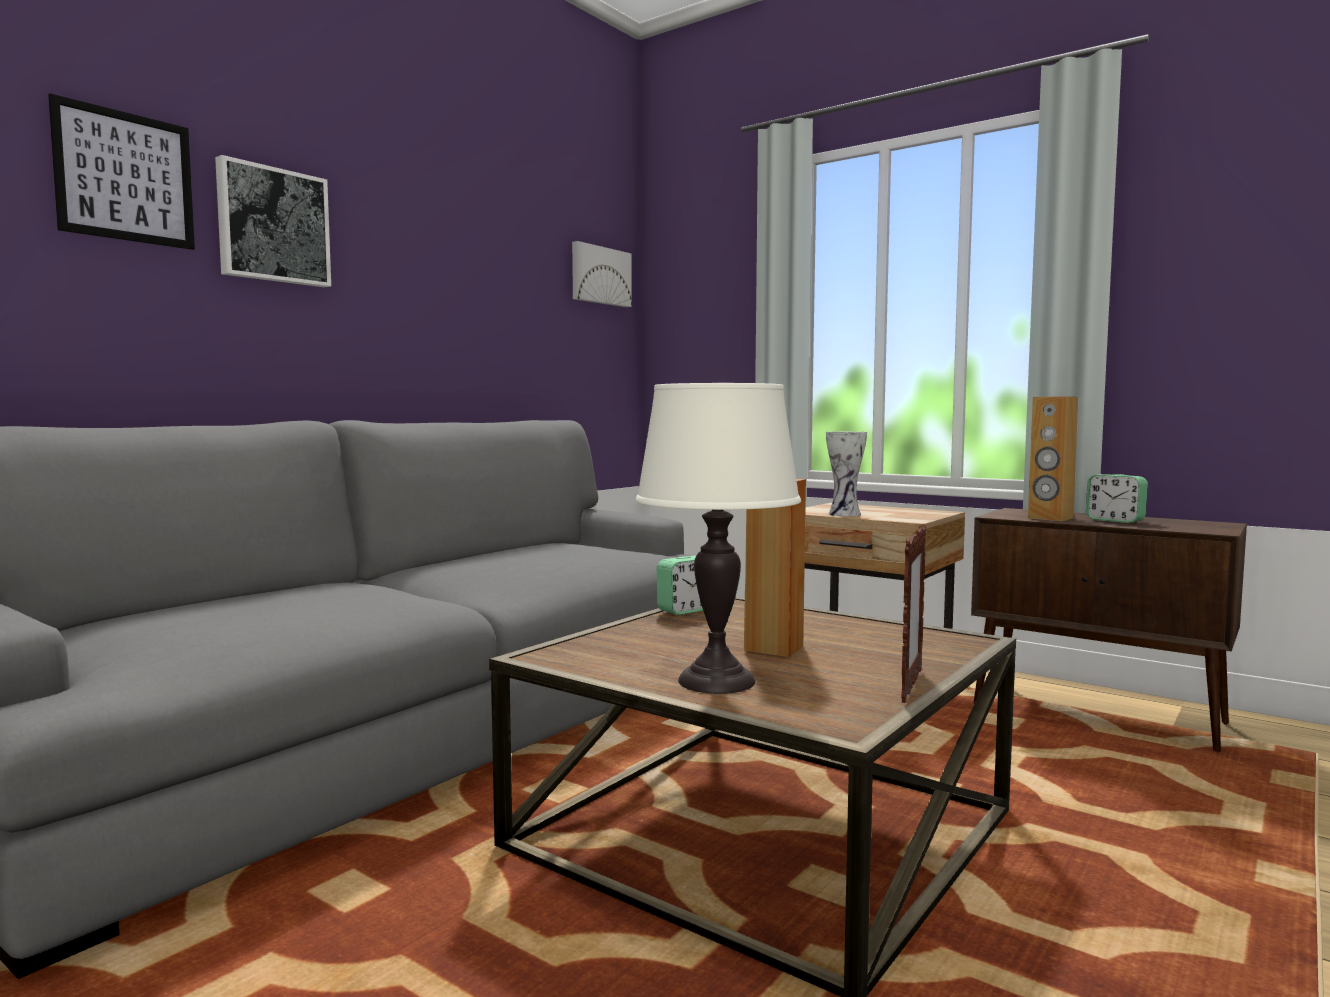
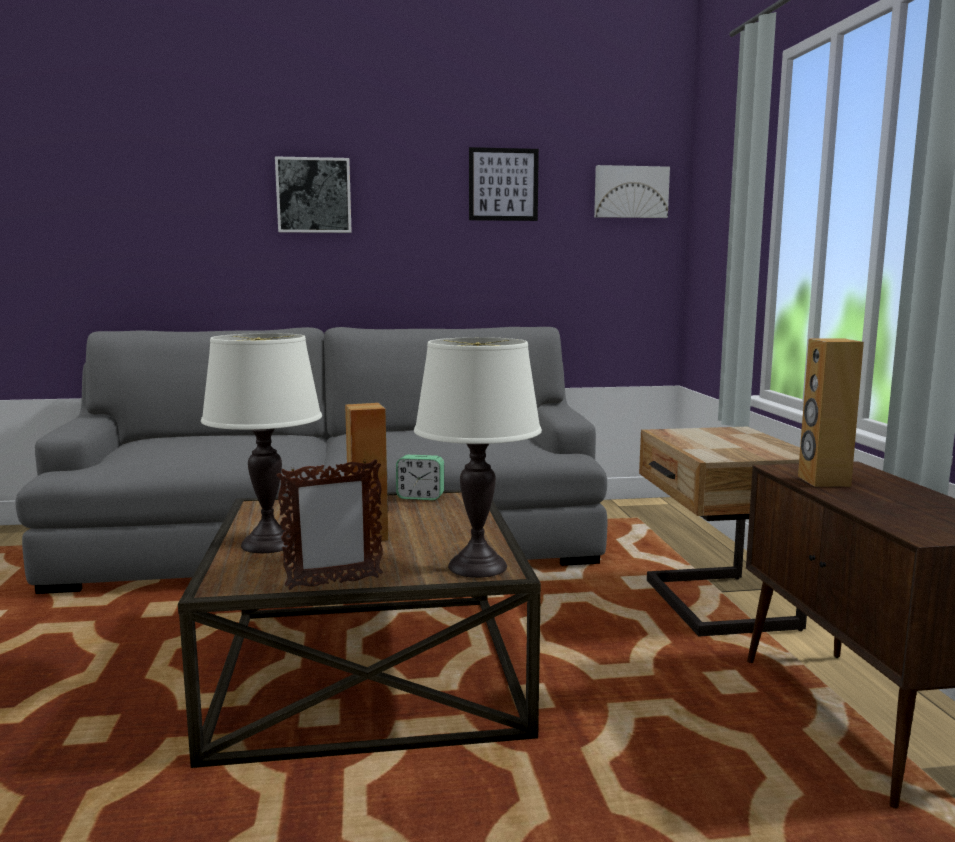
camera: 45 degrees right, 5 degrees up
picture [48,93,195,250] -> picture moved to [469,147,539,221]
vase [826,432,867,516] -> none
alarm clock [1086,474,1148,523] -> none
none -> white table lamp [414,337,542,578]

